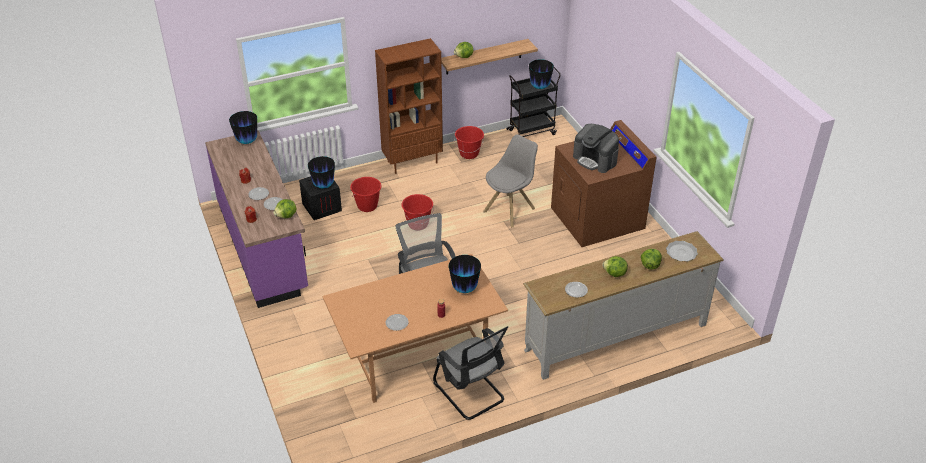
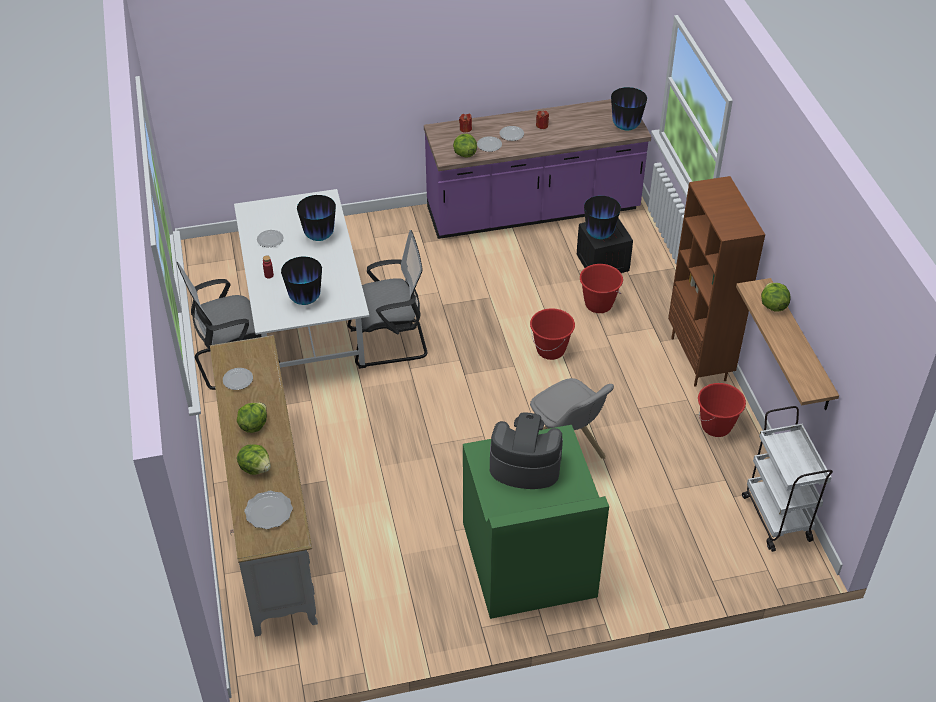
camera: 100 degrees right, 5 degrees up
brown dining table [322,254,508,403] -> white dining table [234,189,370,368]
black cart [507,67,560,137] -> white cart [742,406,833,552]
vase [529,59,554,89] -> vase moved to [297,195,336,241]
brown washing machine [551,120,656,247] -> green washing machine [463,425,609,619]
coffee machine [573,124,619,173] -> coffee machine turned 45 degrees clockwise [490,413,563,489]

